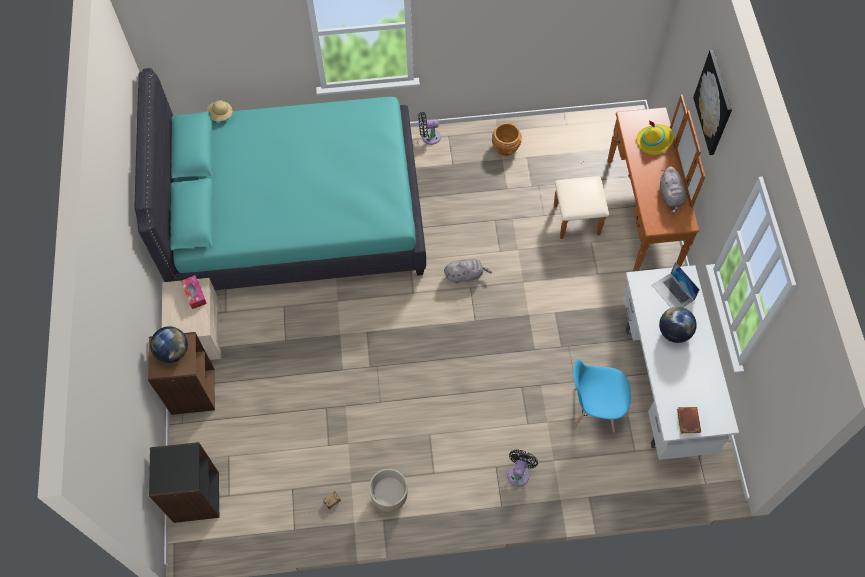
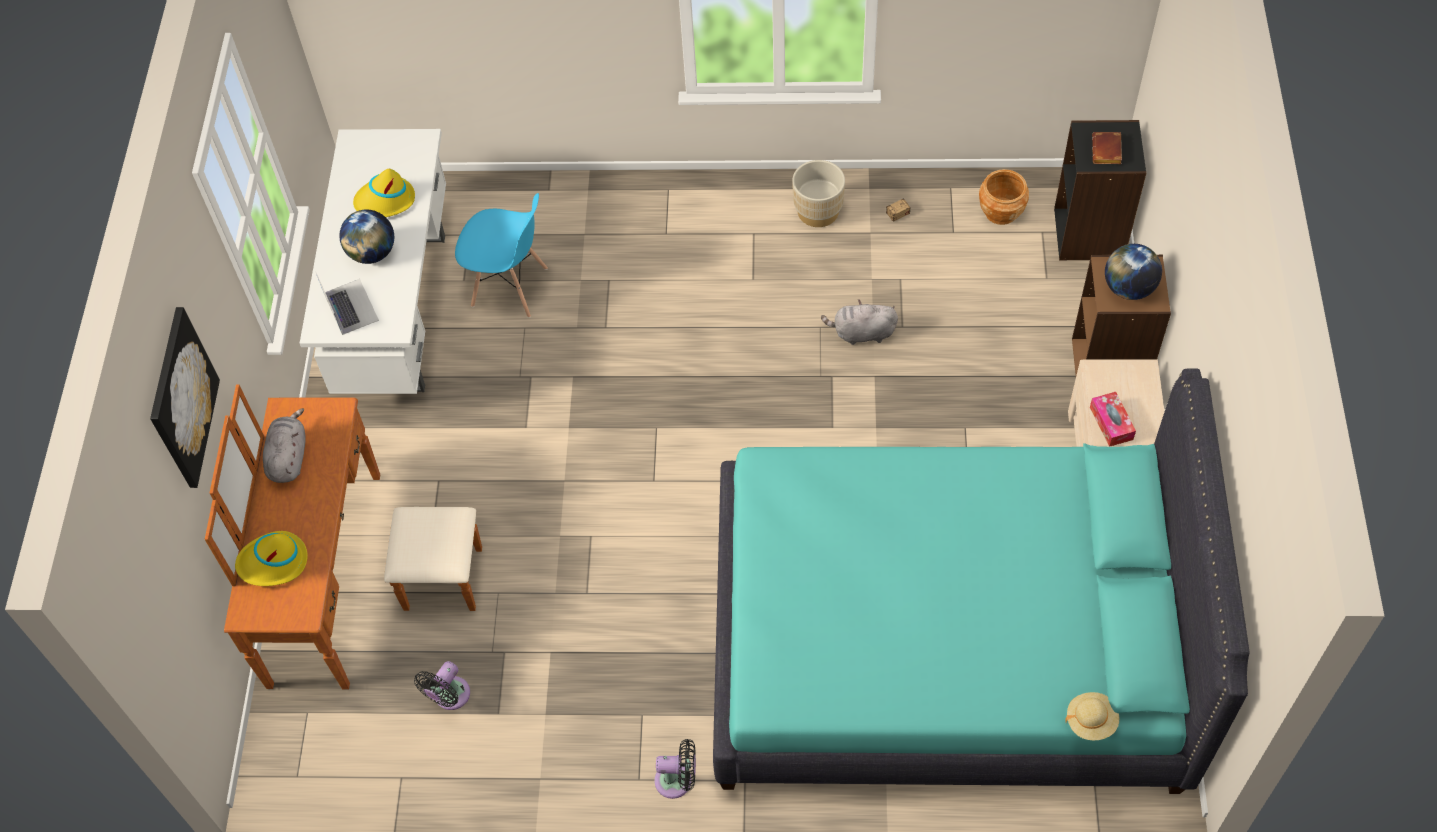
camera: 170 degrees left, 5 degrees down
grey plush toy [444,259,492,283] -> grey plush toy moved to [821,300,898,345]
brown planter [492,123,522,156] -> brown planter moved to [979,169,1029,225]
black fan [508,449,538,487] -> black fan moved to [414,661,470,710]
brown book [677,407,701,433] -> brown book moved to [1092,132,1122,164]
none -> yellow hat [353,169,415,217]

